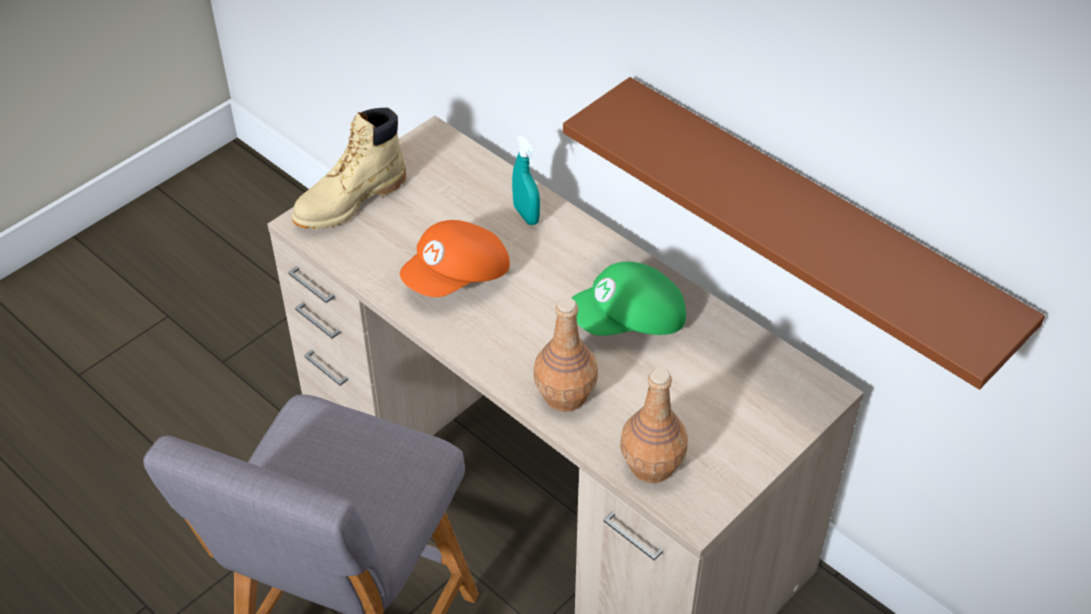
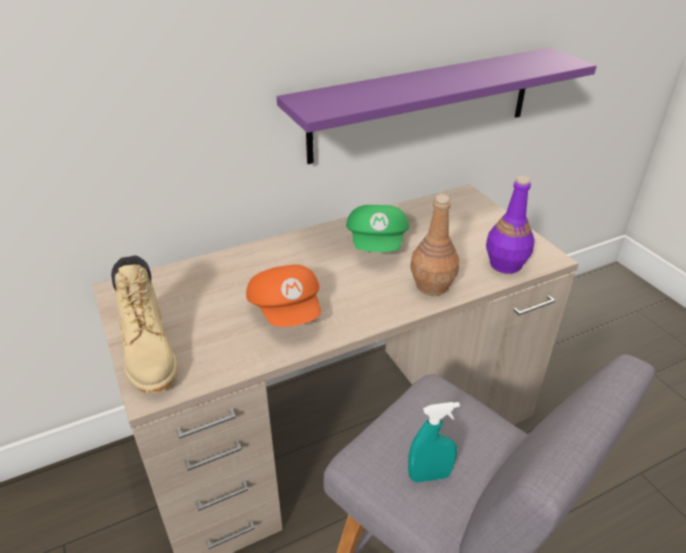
camera: 70 degrees left, 10 degrees down
turquoise spray bottle [512,135,540,225] -> turquoise spray bottle moved to [408,402,460,482]
brown shelf [563,77,1045,390] -> purple shelf [277,48,597,164]
brown bottle [620,368,688,483] -> purple bottle [486,176,534,274]

